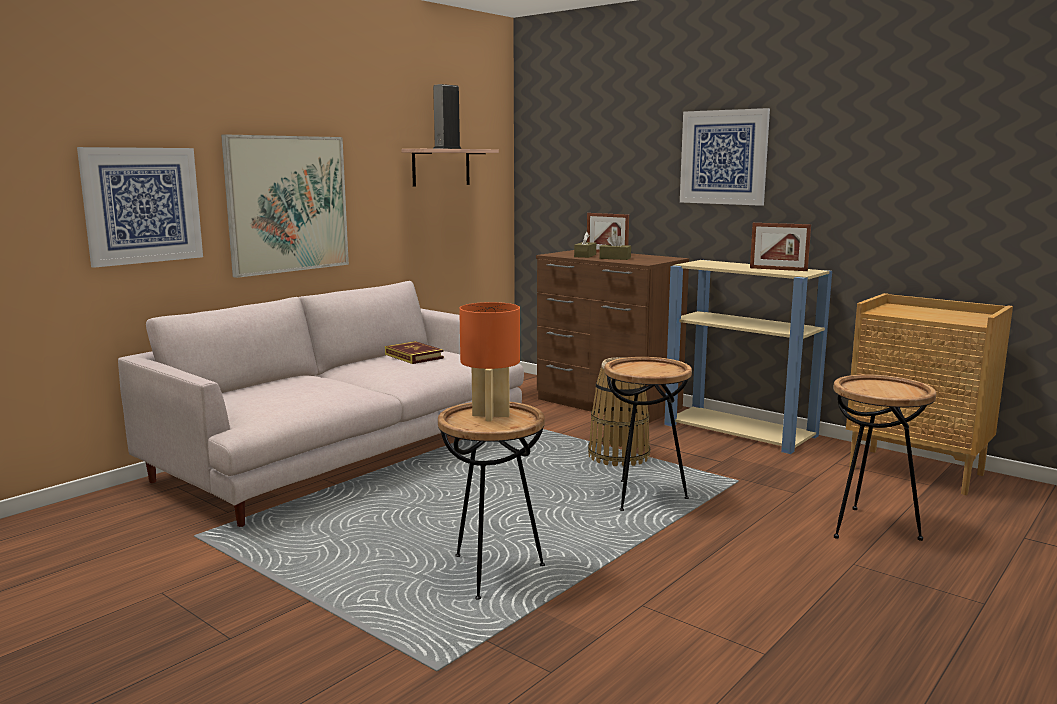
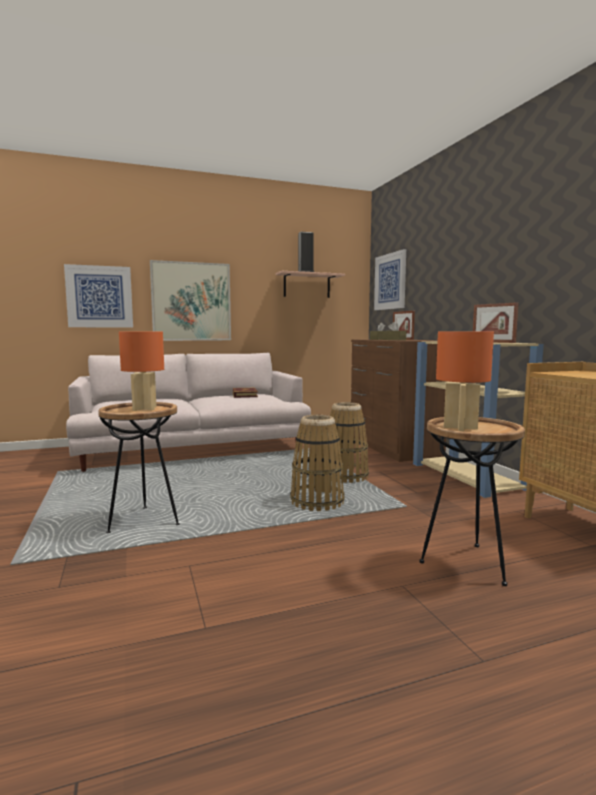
camera: 30 degrees right, 5 degrees down
brown side table [604,357,692,511] -> basket [290,415,344,511]
picture [680,108,770,206] -> picture moved to [374,249,406,310]
none -> orange table lamp [436,331,494,432]

